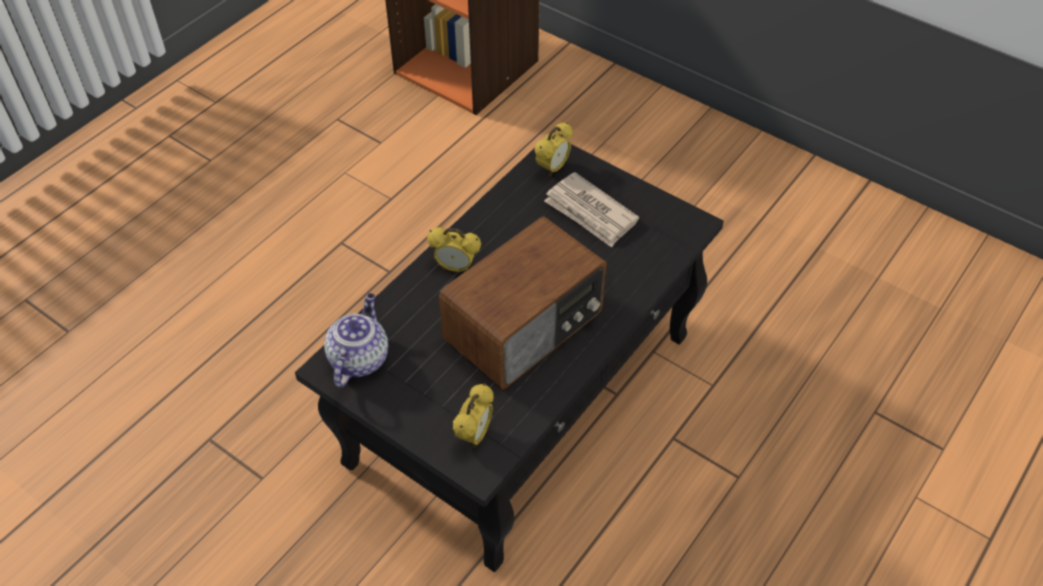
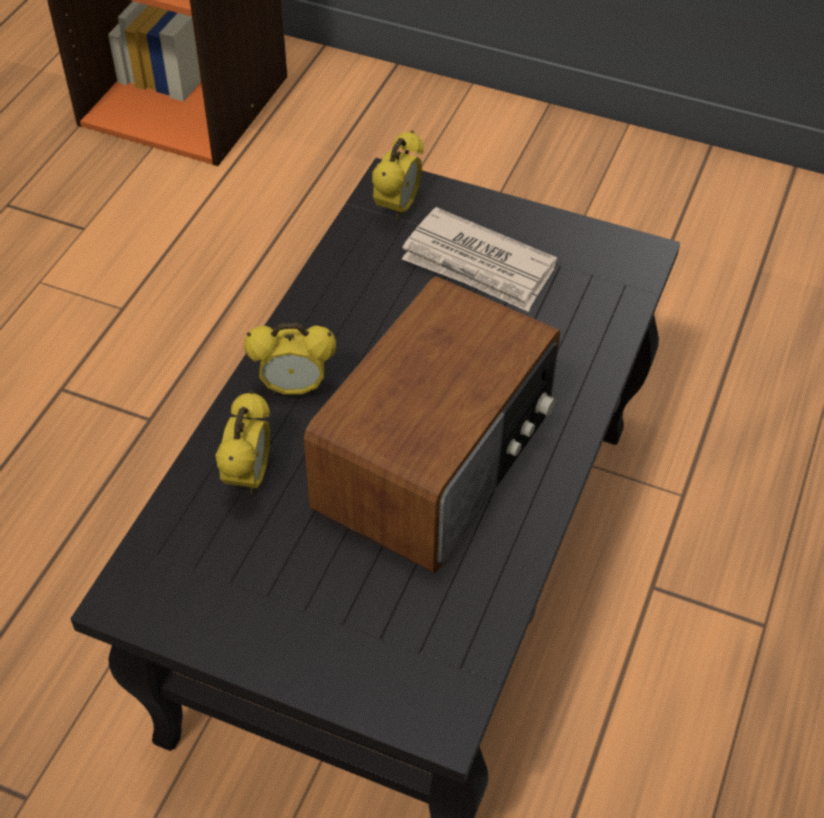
camera: 15 degrees left, 0 degrees up
teapot [324,293,388,387] -> none
alarm clock [453,383,494,448] -> alarm clock moved to [215,391,270,495]

